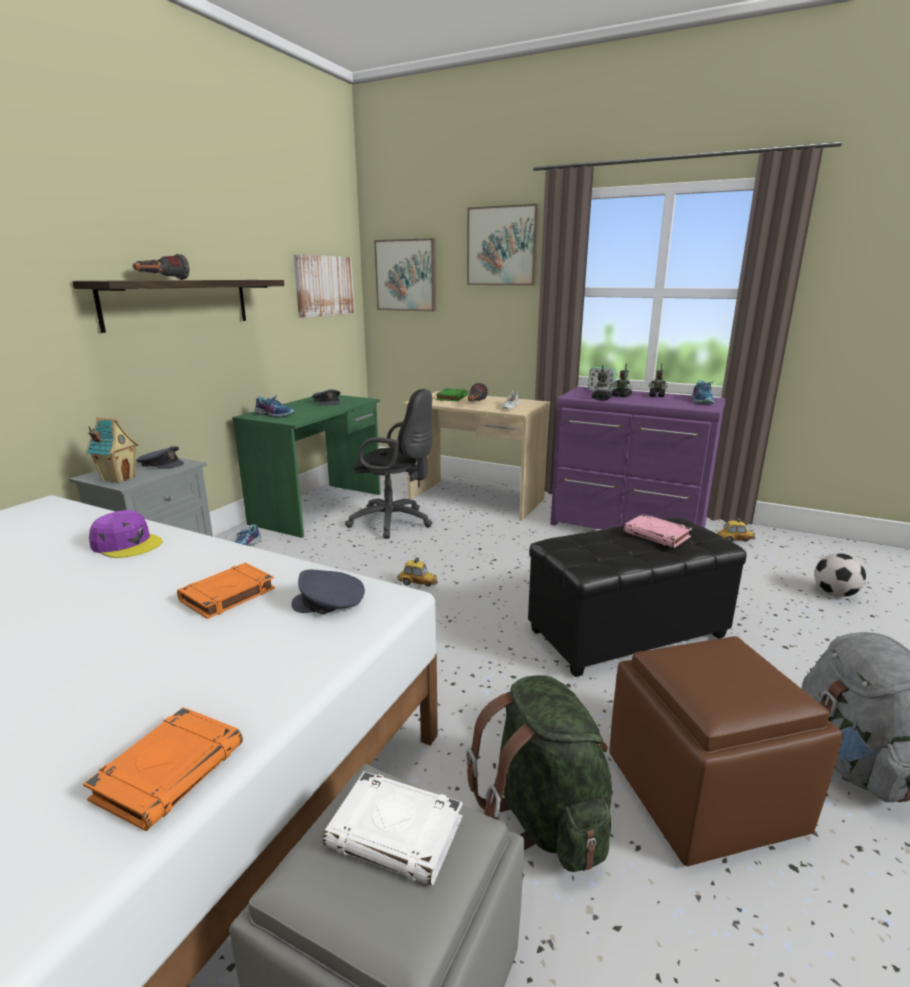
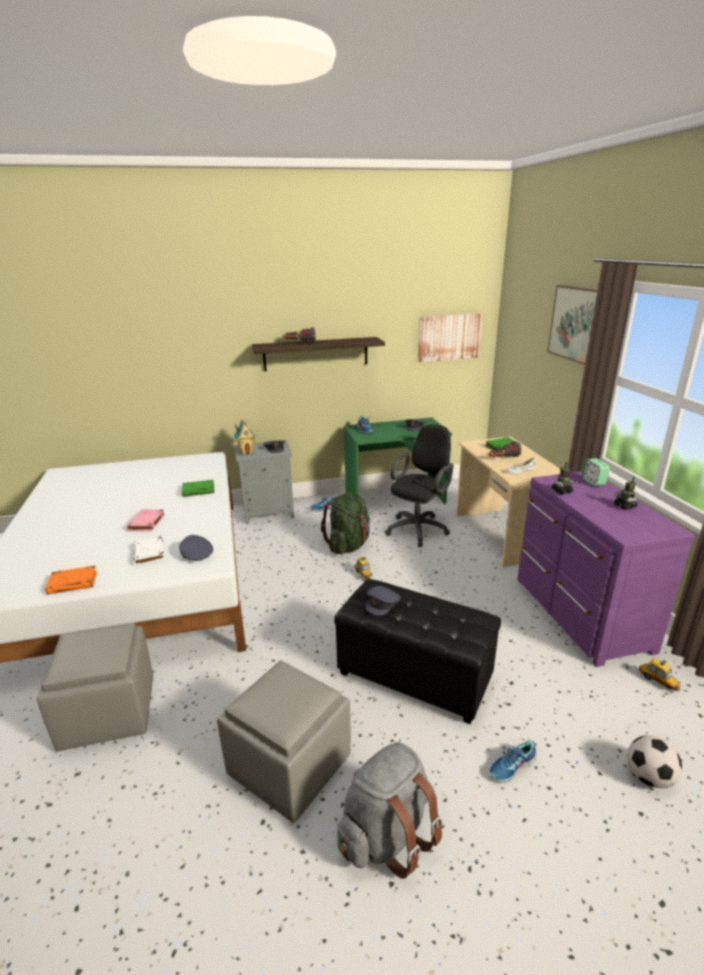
camera: 50 degrees right, 5 degrees up
purple cap [89,510,162,558] -> green book [182,480,214,497]
orange book [177,563,275,619] -> none
white book [323,771,462,885] -> white book moved to [134,536,164,566]
black office chair [345,389,433,539] -> black office chair turned 120 degrees counterclockwise [385,425,454,547]
picture [374,238,436,311] -> none
green backpack [466,675,612,872] -> green backpack moved to [321,493,370,554]
brown ottoman [609,636,843,866] -> grey ottoman [217,660,351,823]
toy robot [611,363,632,397] -> none
pink book [623,514,692,548] -> pink book moved to [126,509,165,531]
shoe [691,380,714,404] -> shoe moved to [490,741,537,782]
none -> grey cap [365,586,401,615]

